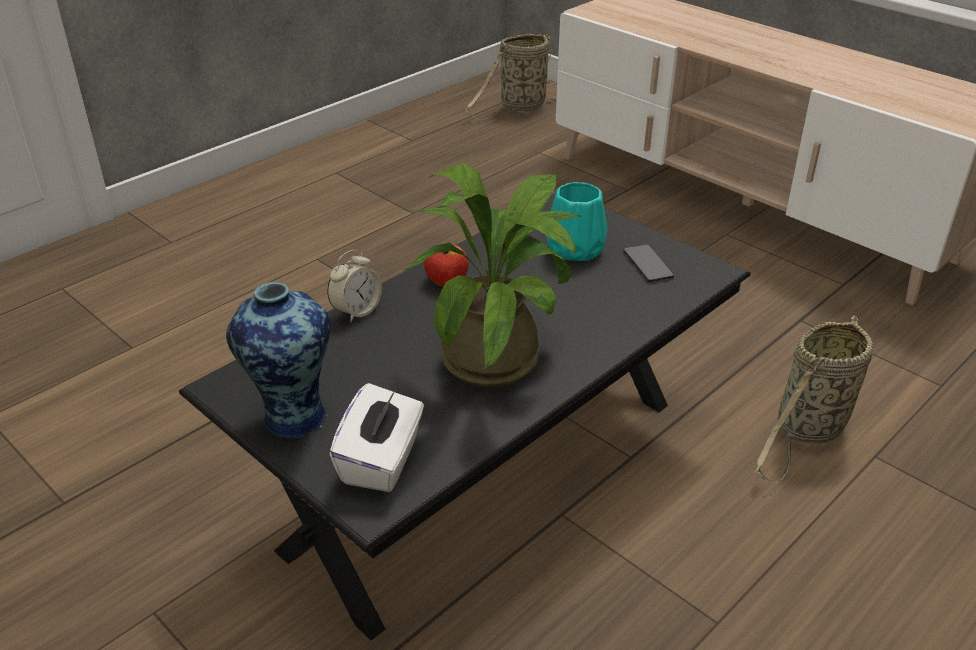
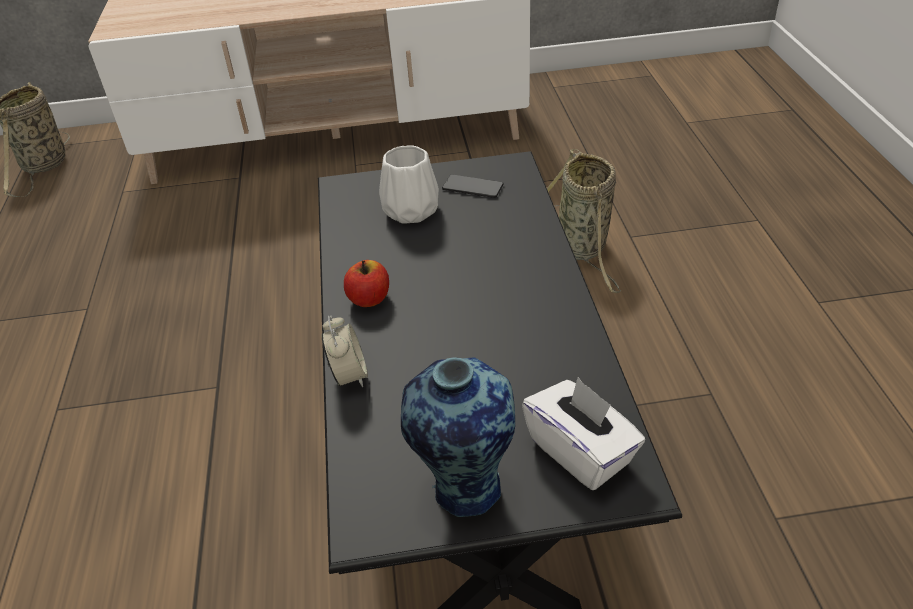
camera: 50 degrees left, 5 degrees up
potted plant [403,163,580,387] -> none
turquoise vase [547,182,608,261] -> white vase [379,145,439,224]

